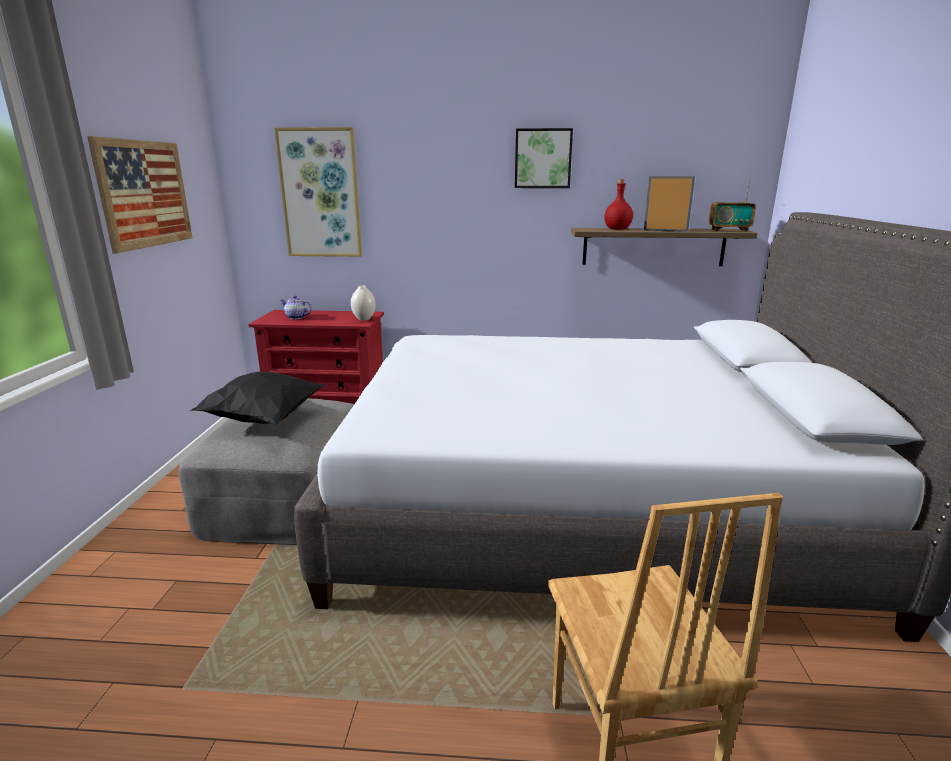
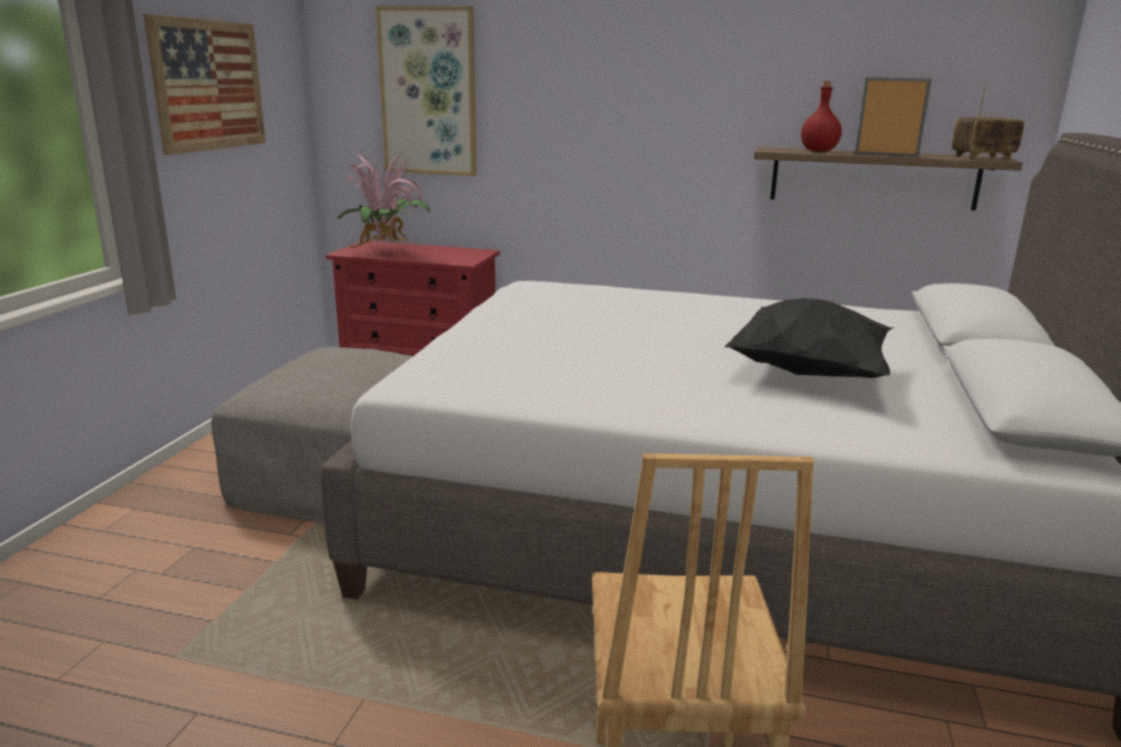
camera: 10 degrees right, 0 degrees up
black pillow [190,372,328,425] -> black pillow moved to [724,298,893,378]
teapot [280,296,312,319] -> potted plant [337,153,430,250]
white vase [351,286,376,320] -> none
picture [515,128,573,188] -> none
radio [709,179,756,232] -> radio turned 150 degrees clockwise [952,84,1024,159]

